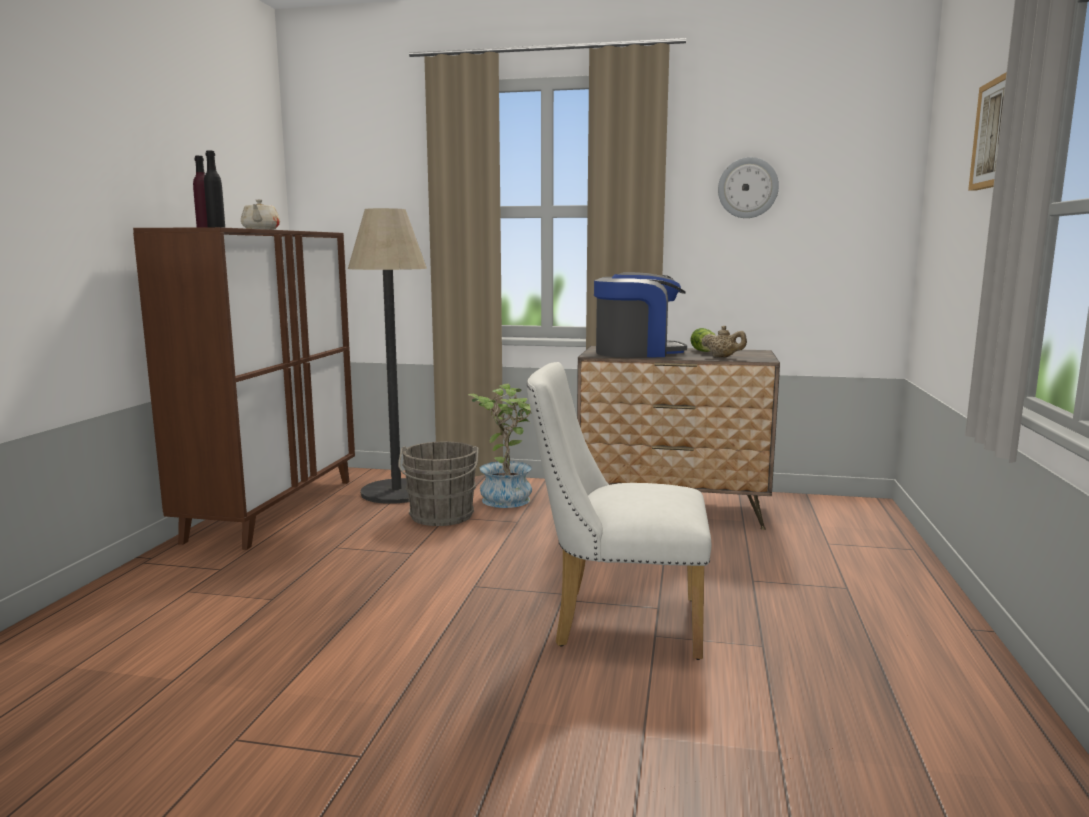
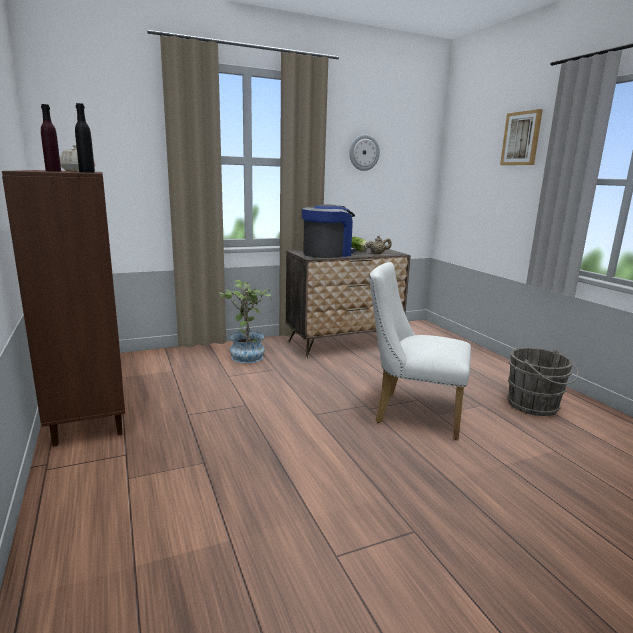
camera: 35 degrees left, 5 degrees up
floor lamp [348,208,427,504] -> none
grey bucket [398,442,479,526] -> grey bucket moved to [507,348,579,416]
white chair [527,362,711,660] -> white chair turned 45 degrees clockwise [370,262,471,440]

